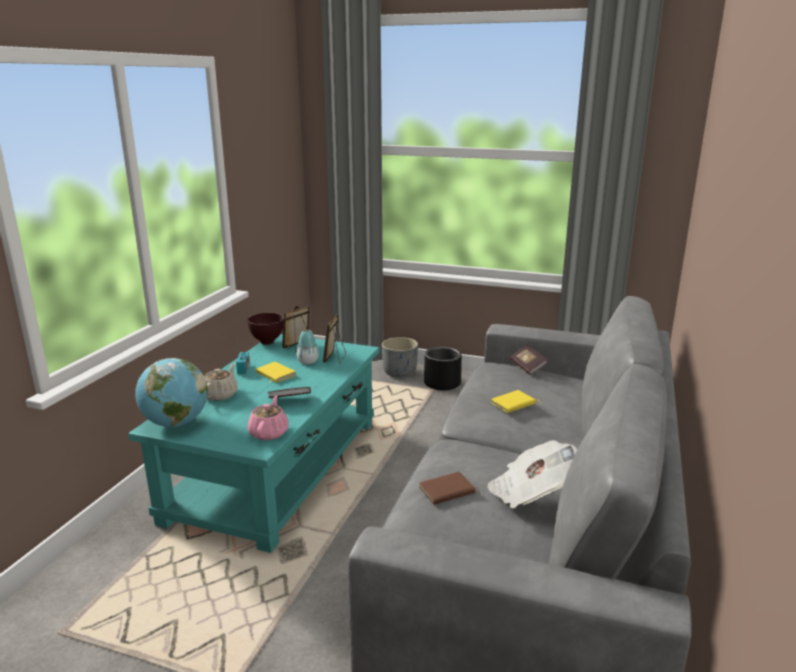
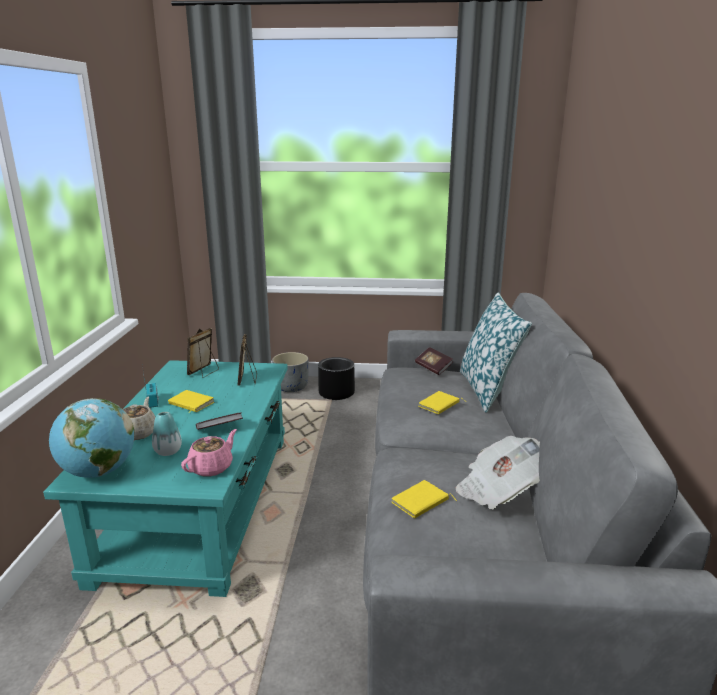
camera: 15 degrees left, 0 degrees up
brown bowl [247,313,284,345] -> none
pink teapot [247,396,289,440] -> pink teapot turned 45 degrees clockwise [181,429,237,477]
vase [297,330,319,364] -> vase moved to [152,412,182,456]
brown book [419,472,481,505] -> yellow book [392,480,457,519]
none -> pillow [460,292,532,413]

